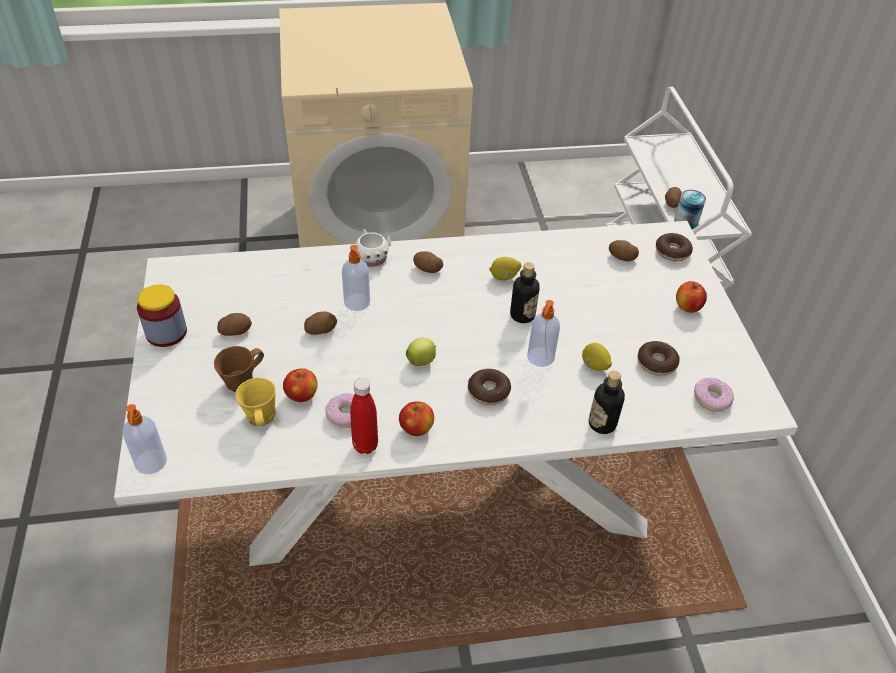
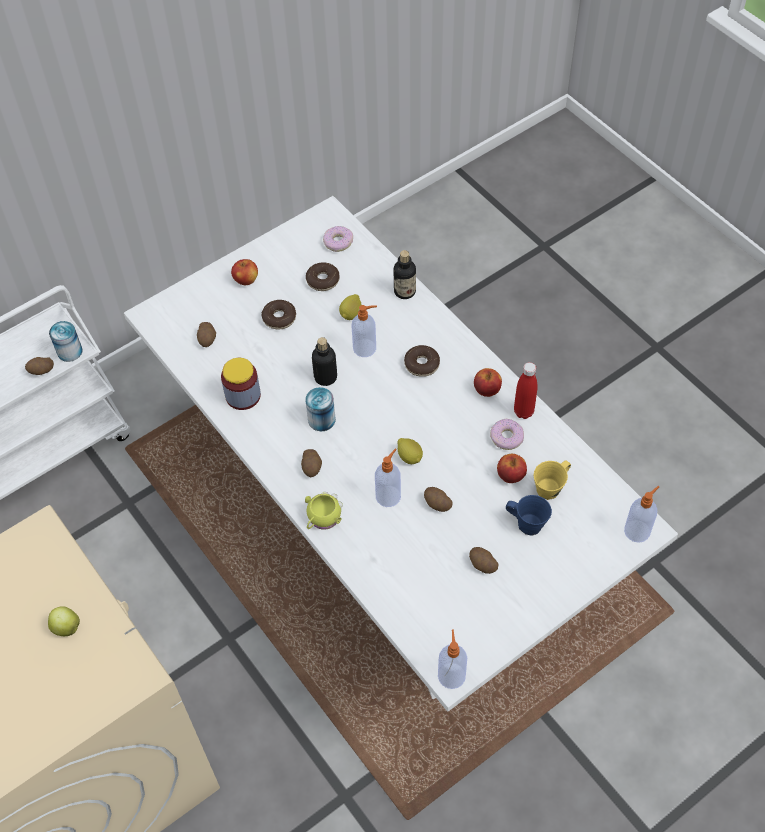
camera: 115 degrees left, 10 degrees up
jar [137,284,187,347] -> jar moved to [221,358,261,410]
brown mug [214,346,264,392] -> blue mug [506,495,552,536]
white mug [351,229,391,267] -> yellow mug [305,491,343,530]
apple [406,338,436,366] -> apple moved to [48,606,80,636]
lemon [489,257,521,281] -> lemon moved to [397,438,423,464]
donut [656,233,693,262] -> donut moved to [262,300,296,330]
none -> can [305,387,336,431]
none -> soap dispenser [438,629,467,689]

